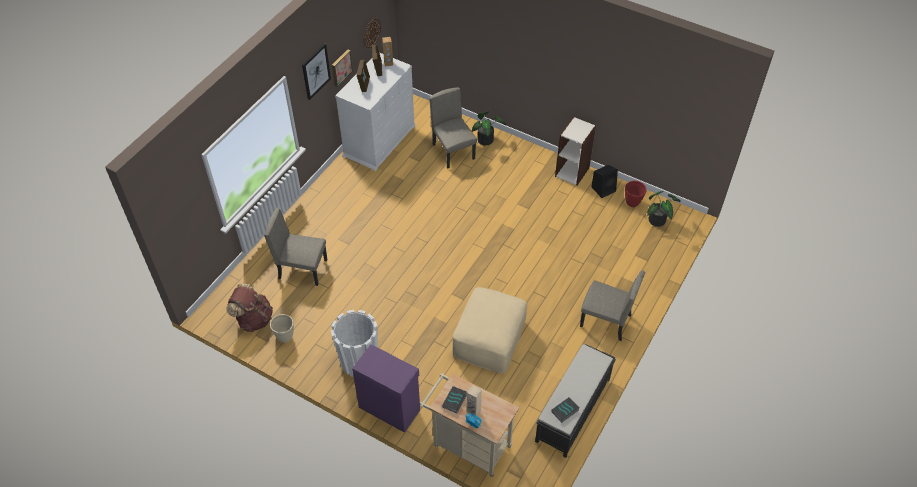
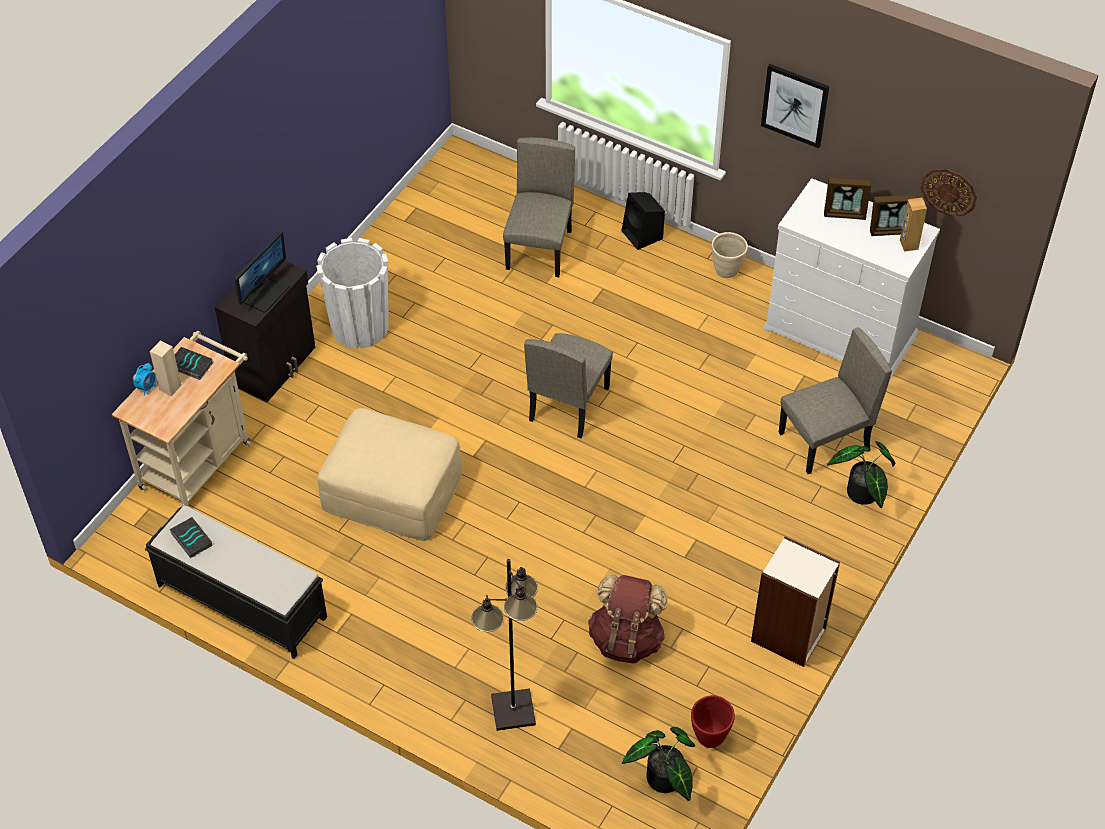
camera: 90 degrees right, 0 degrees up
brown backpack [226,284,273,332] -> brown backpack moved to [588,575,668,663]
beige planter [270,314,294,343] -> beige planter moved to [712,232,748,278]
picture [332,49,353,87] -> none
purple cabinet [352,344,420,433] -> black cabinet [215,261,315,402]
beige chair [580,270,645,341] -> beige chair moved to [524,333,613,438]
black speaker [591,165,618,198] -> black speaker moved to [621,192,665,250]
none -> monitor [235,231,290,313]
none -> black floor lamp [471,559,538,731]

